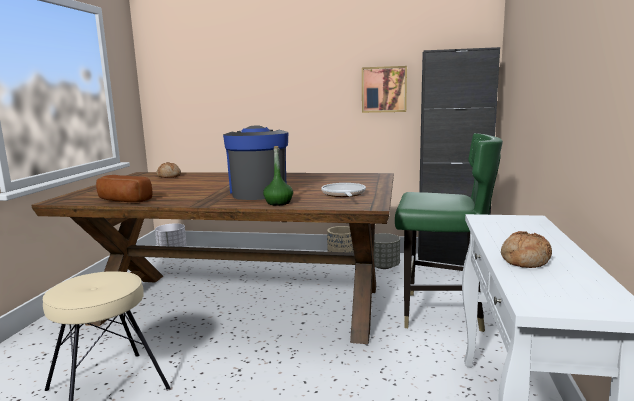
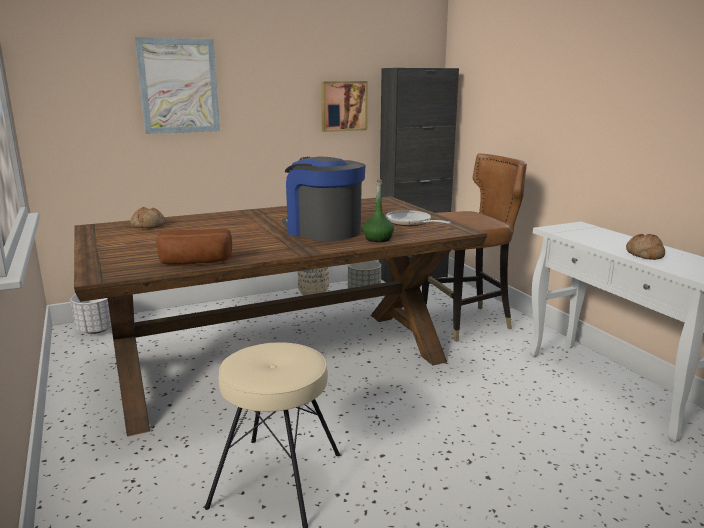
camera: 35 degrees left, 5 degrees up
green chair [395,133,503,332] -> brown chair [422,153,527,342]
none -> picture [135,37,220,134]

